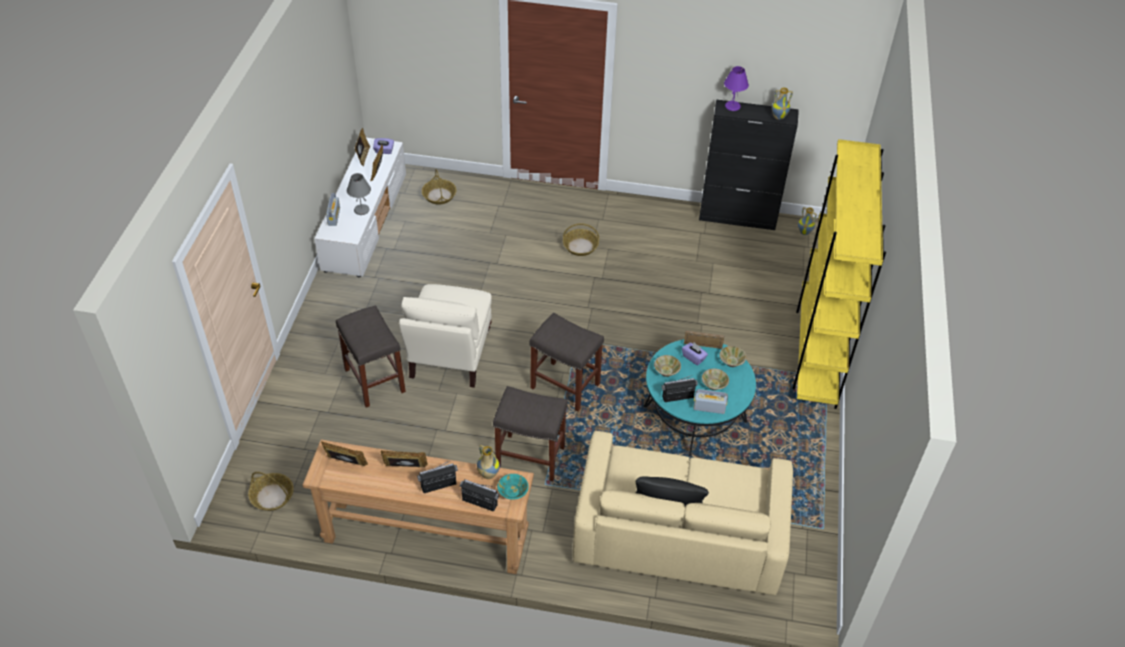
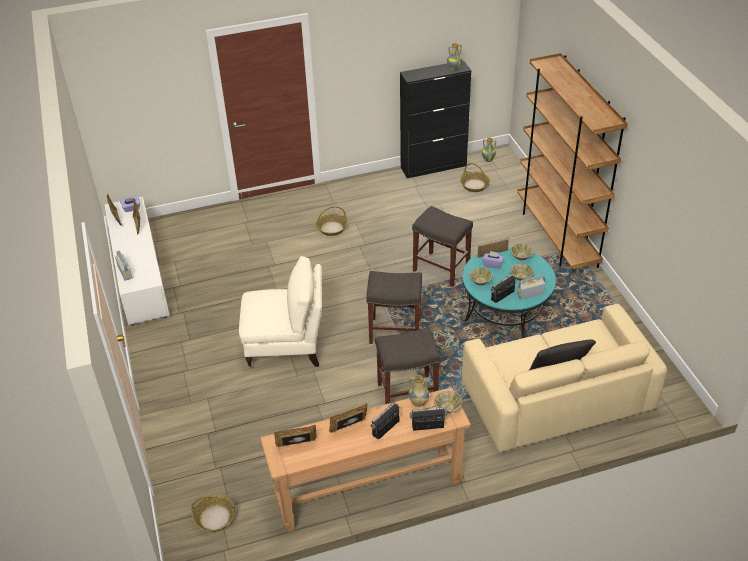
camera: 25 degrees left, 5 degrees down
grey stool [336,305,406,408] -> grey stool moved to [412,206,473,287]
grey table lamp [347,173,371,215] -> none
beige armchair [399,284,492,388] -> beige armchair turned 75 degrees counterclockwise [239,256,322,369]
basket [422,169,457,205] -> basket moved to [460,163,490,192]
turquoise bowl [497,474,529,500] -> beige bowl [434,391,462,413]
purple table lamp [724,66,749,111] -> none
yellow bookcase [793,139,886,409] -> brown bookcase [517,53,628,270]

